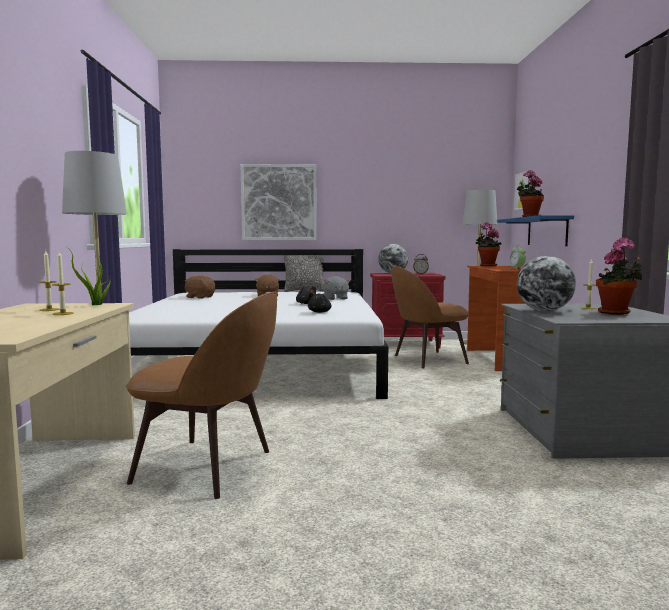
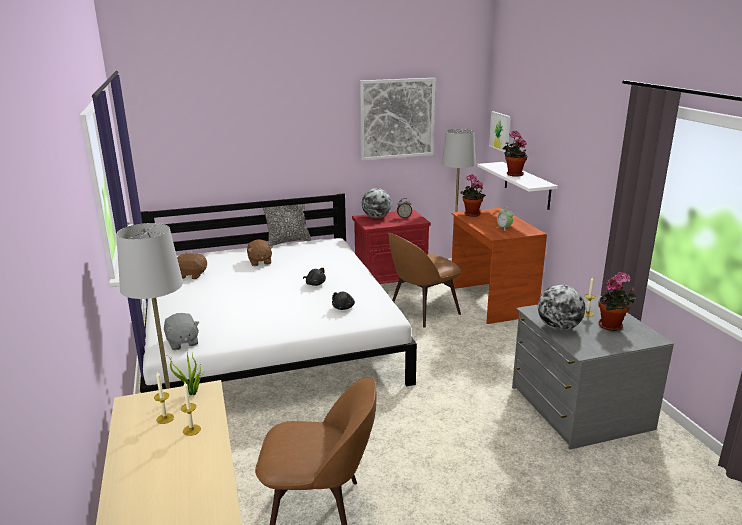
camera: 15 degrees left, 15 degrees up
picture [241,164,317,240] -> picture moved to [360,78,435,161]
grey plush toy [323,276,350,300] -> grey plush toy moved to [164,313,199,350]
blue shelf [497,215,574,246] -> white shelf [477,162,558,210]

